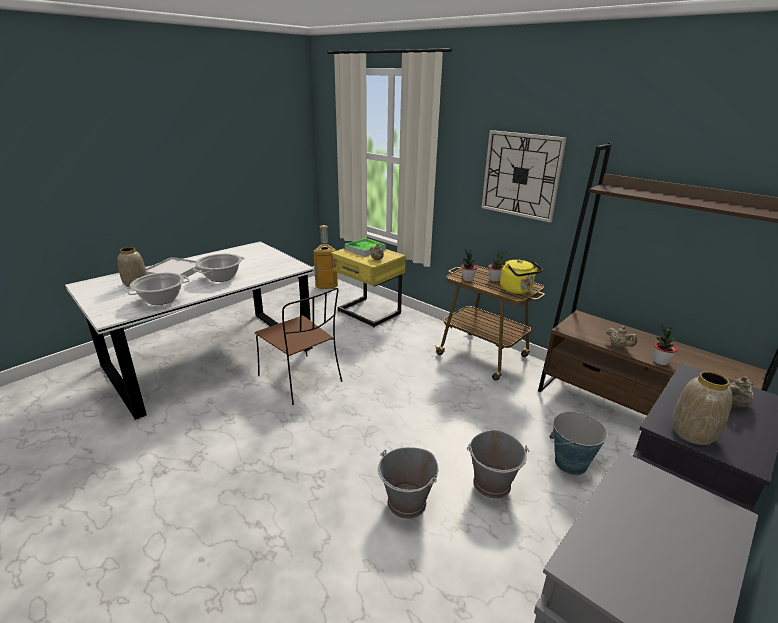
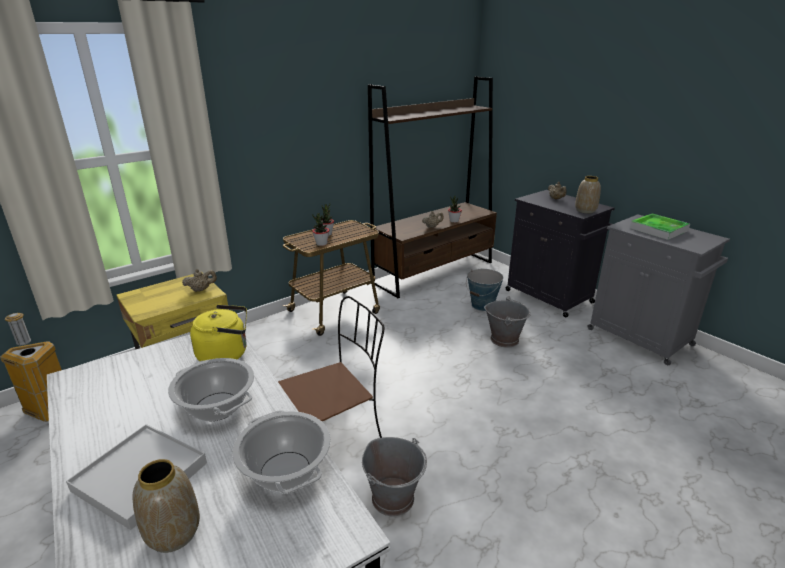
camera: 80 degrees left, 0 degrees up
tray [344,238,386,257] -> tray moved to [630,213,690,240]
grey bucket [378,447,438,519] -> grey bucket moved to [362,437,427,516]
wall clock [482,130,567,223] -> none
yellow kettle [500,259,543,294] -> yellow kettle moved to [190,304,247,361]

